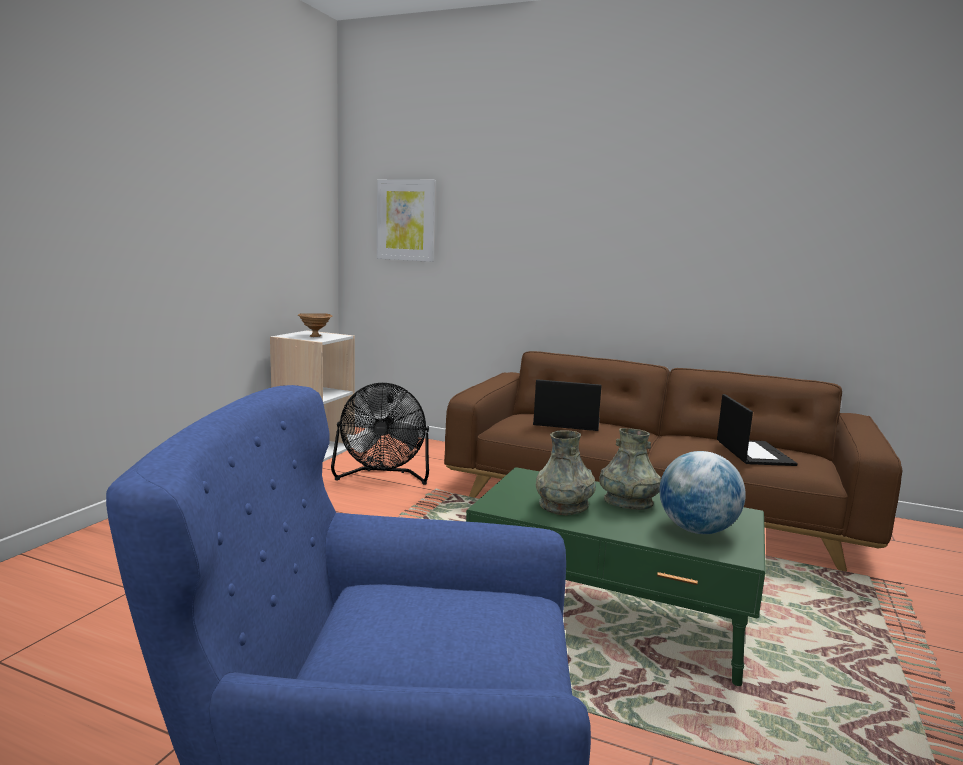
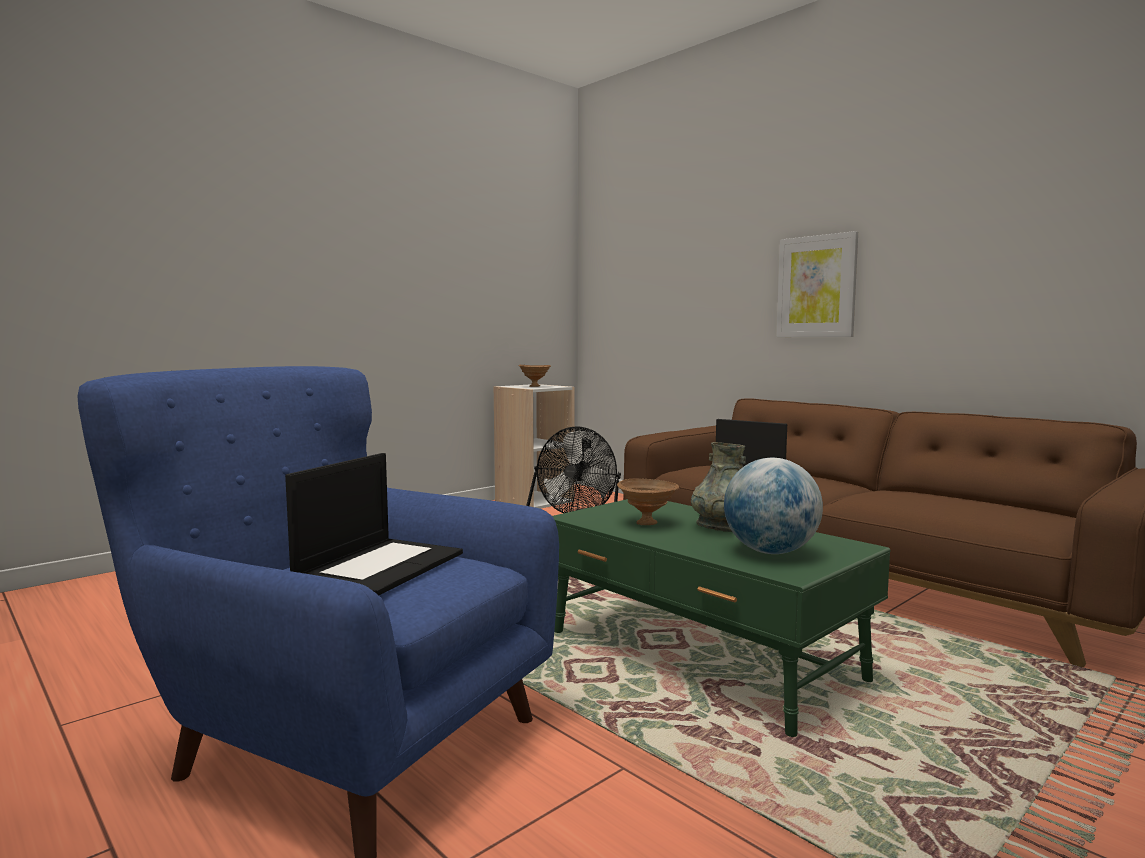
camera: 25 degrees right, 5 degrees down
picture [377,179,436,262] -> picture moved to [776,231,858,337]
grey vase [536,430,596,516] -> brown bowl [617,478,679,525]
laptop [717,394,798,466] -> laptop moved to [285,453,463,595]

